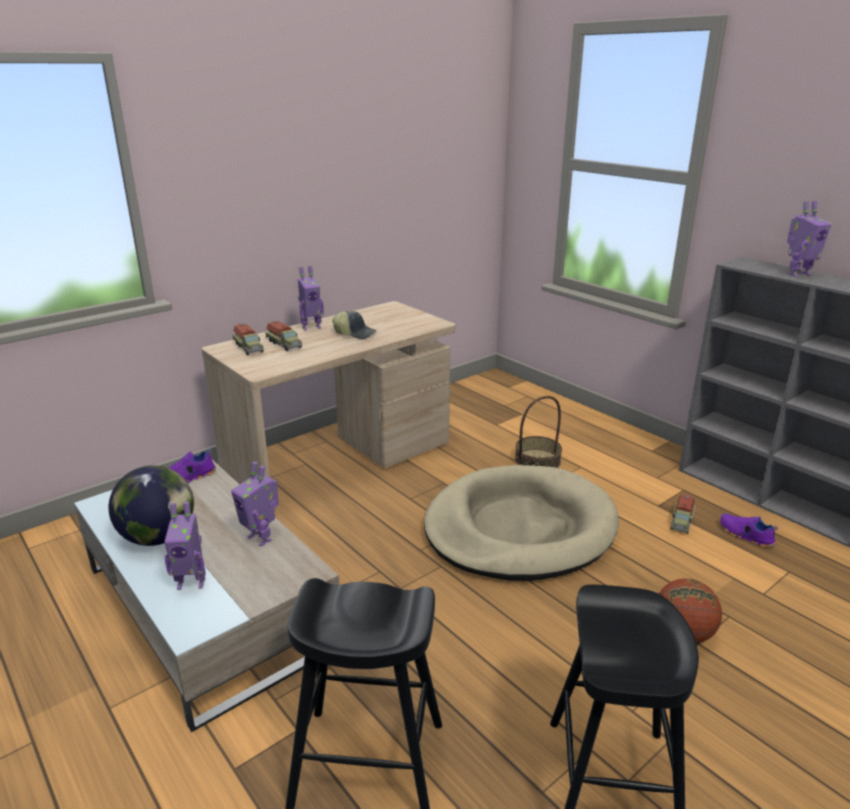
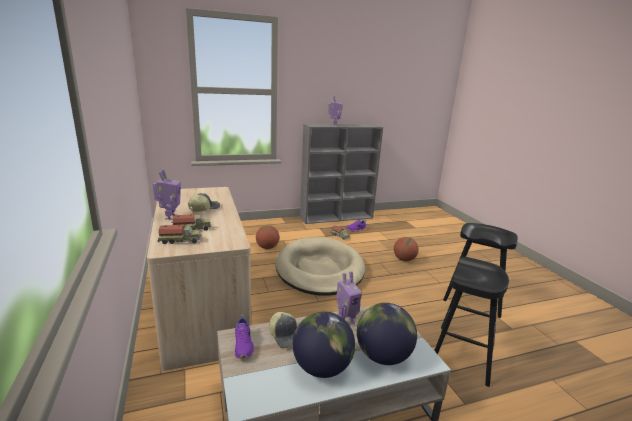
camera: 70 degrees left, 5 degrees down
toy robot [164,502,206,590] -> globe [357,303,417,365]
basket [515,396,562,468] -> basketball [256,225,279,249]
none -> cap [269,312,297,348]

